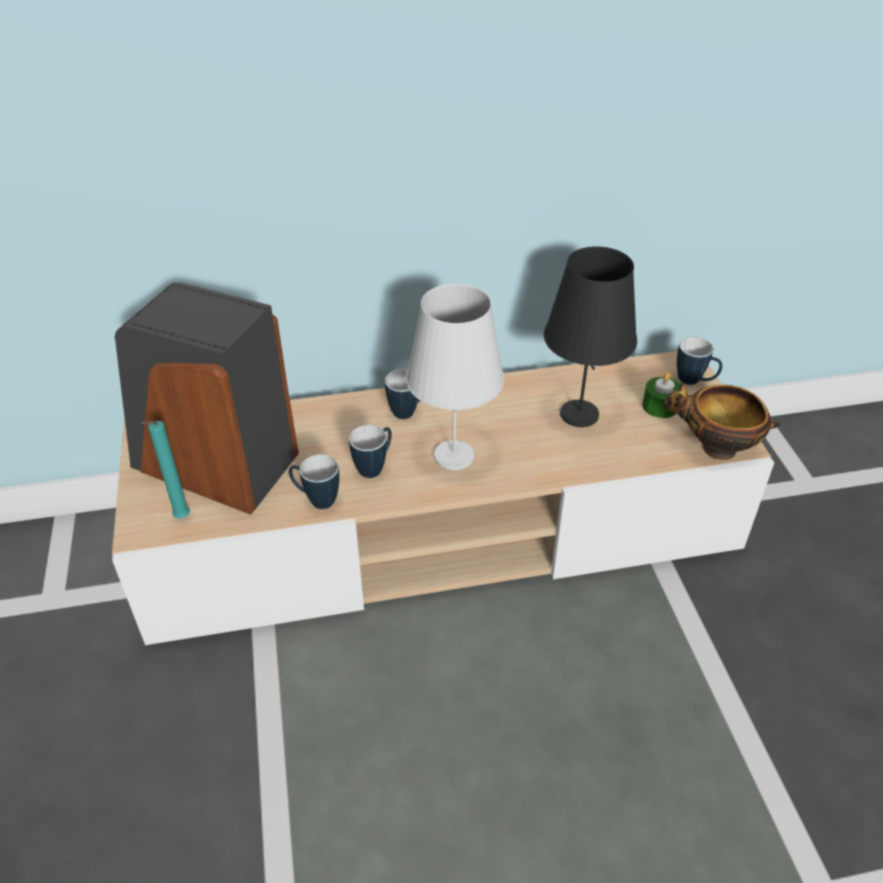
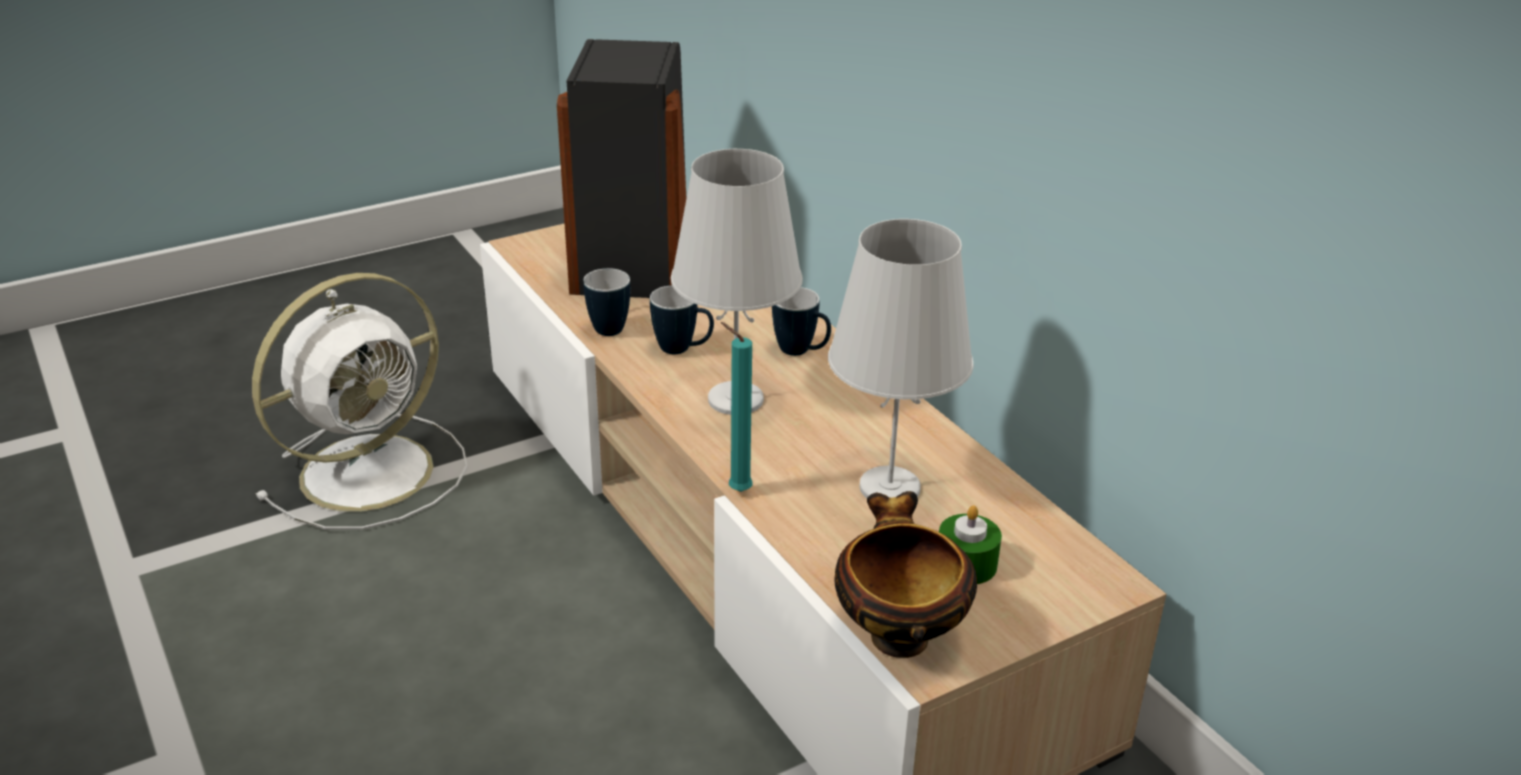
camera: 70 degrees right, 10 degrees down
turquoise candle [141,421,190,519] -> turquoise candle moved to [720,322,753,492]
black table lamp [544,246,637,427] -> white table lamp [828,219,974,498]
mug [677,336,722,385] -> none
none -> white fan [252,273,467,530]

